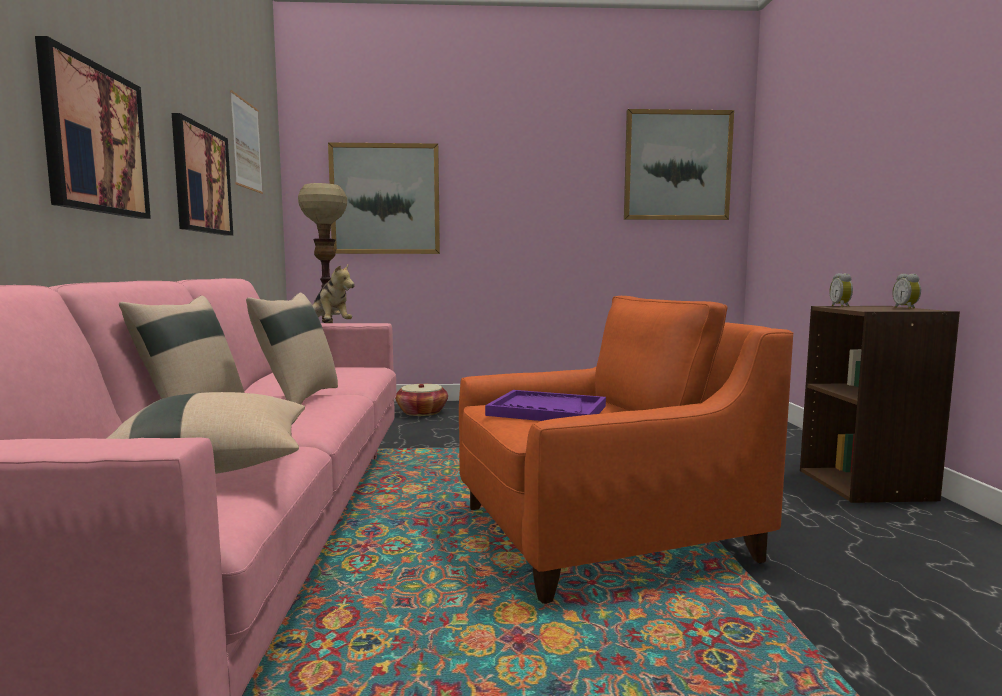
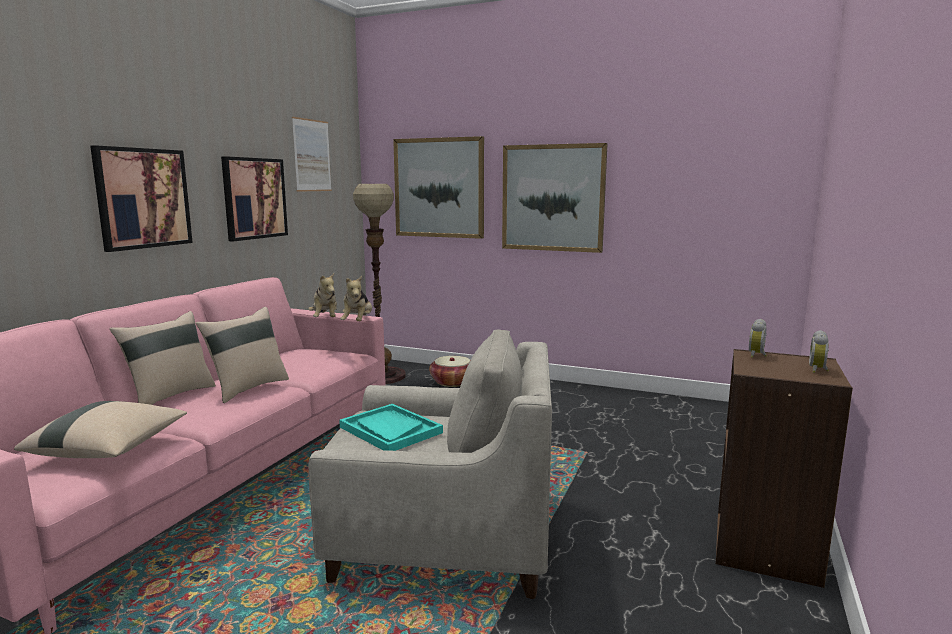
camera: 25 degrees right, 5 degrees up
orange armchair [459,296,794,604] -> beige armchair [309,330,552,599]
purple tray [485,390,606,421] -> turquoise tray [339,404,443,451]
picture [624,109,734,220] -> picture moved to [502,143,608,253]
none -> plush toy [340,276,372,321]

